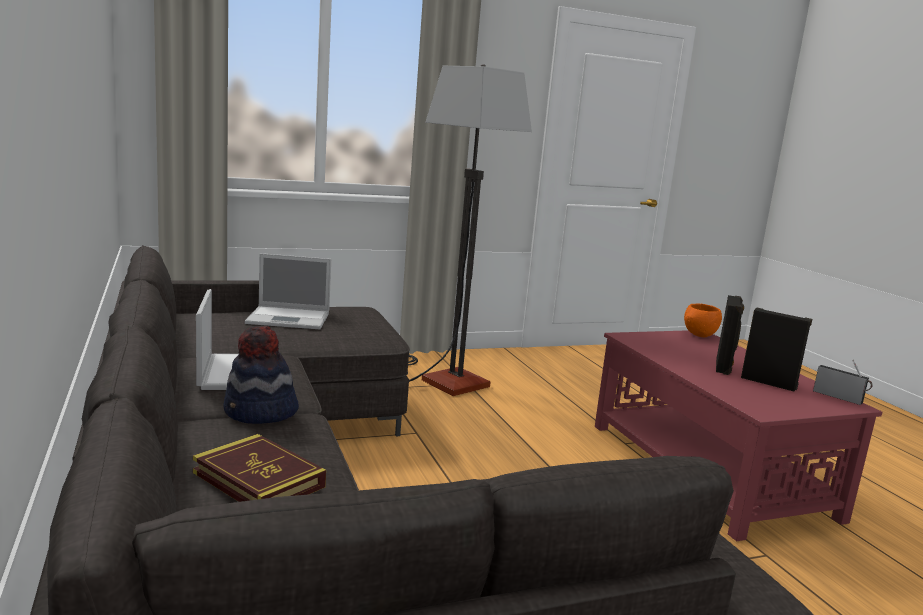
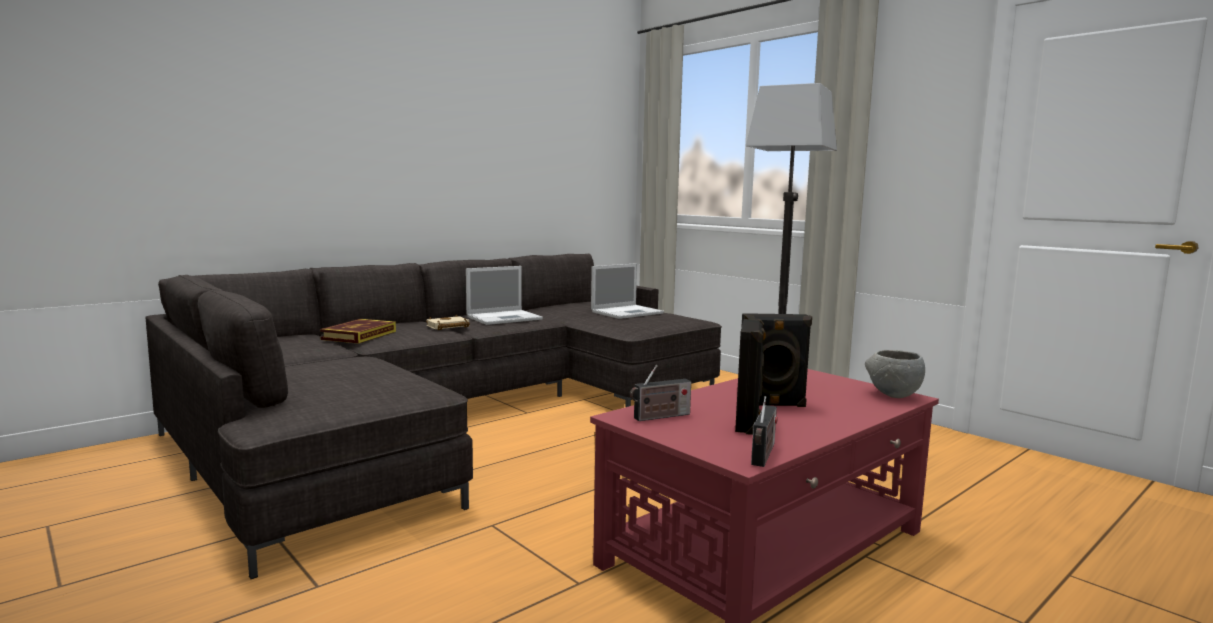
camera: 70 degrees right, 5 degrees down
hat [223,326,299,424] -> beige book [426,315,470,330]
laptop [245,253,331,329] -> laptop turned 105 degrees counterclockwise [591,263,664,319]
orange bowl [684,304,722,338] -> grey bowl [865,350,925,398]
none -> radio [630,365,691,421]

